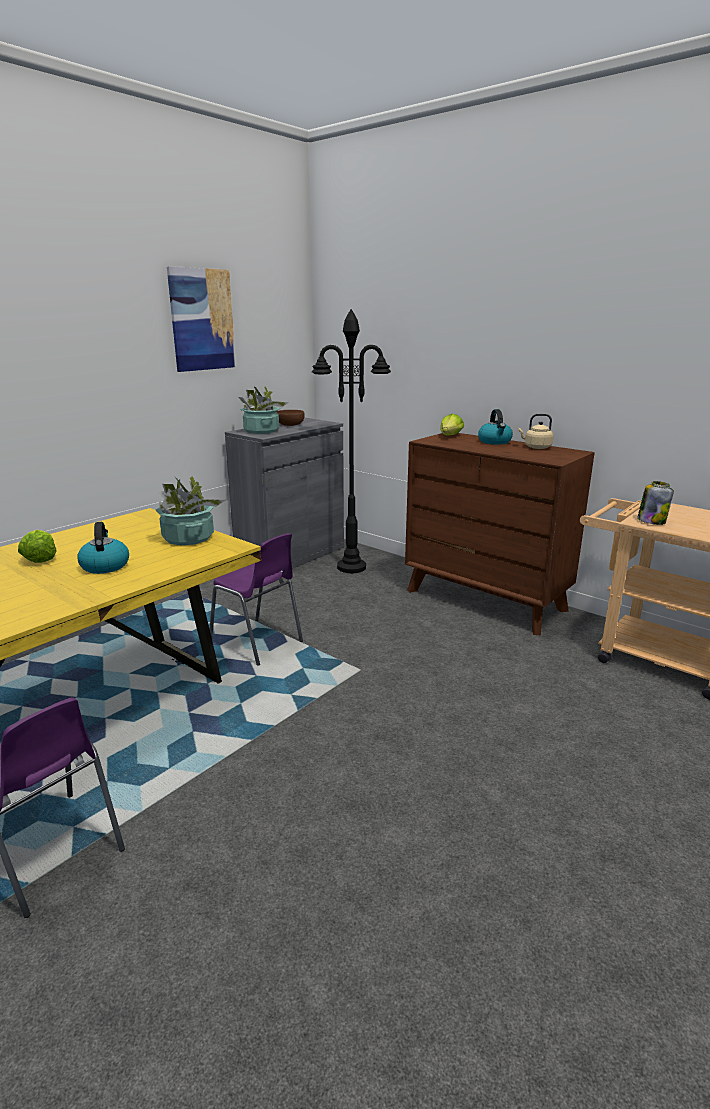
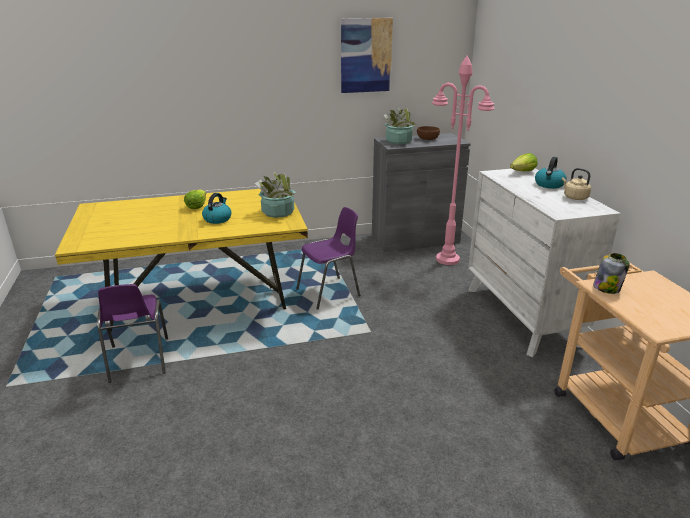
camera: 35 degrees right, 5 degrees up
purple chair [210,533,303,666] -> purple chair turned 105 degrees counterclockwise [296,207,360,309]
black floor lamp [312,309,391,573] -> pink floor lamp [432,56,494,265]
brown dresser [405,433,595,635] -> white dresser [468,168,621,357]

